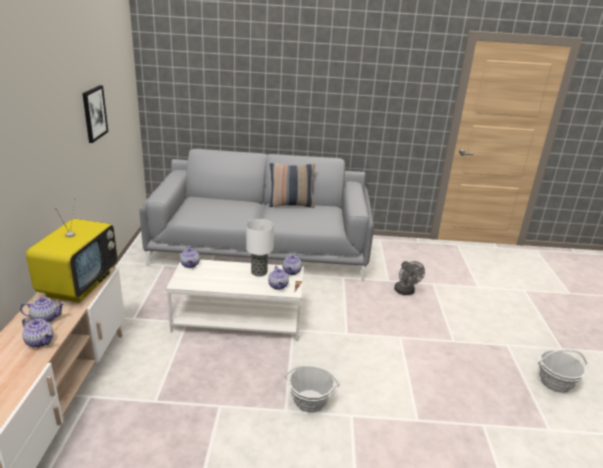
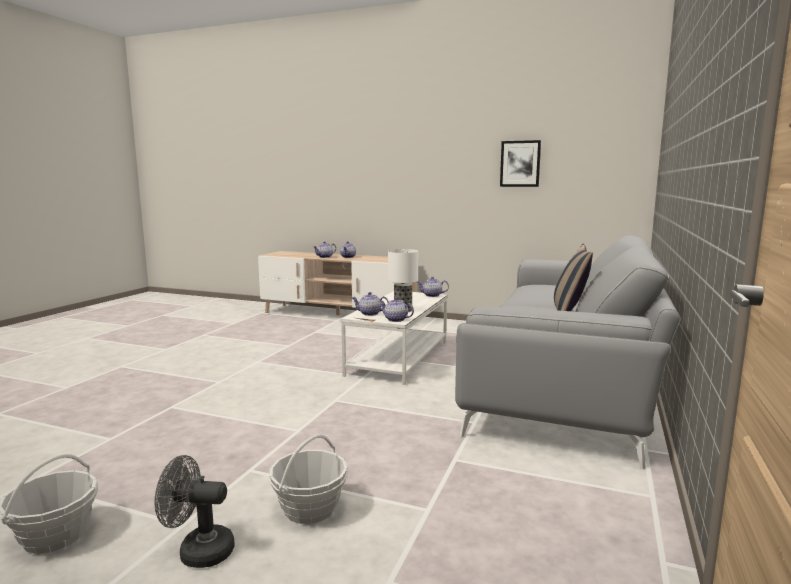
camera: 110 degrees right, 15 degrees down
television [26,197,117,303] -> none
basket [285,365,340,413] -> basket moved to [270,434,348,524]
grey fan [394,261,425,295] -> grey fan moved to [155,455,235,568]

